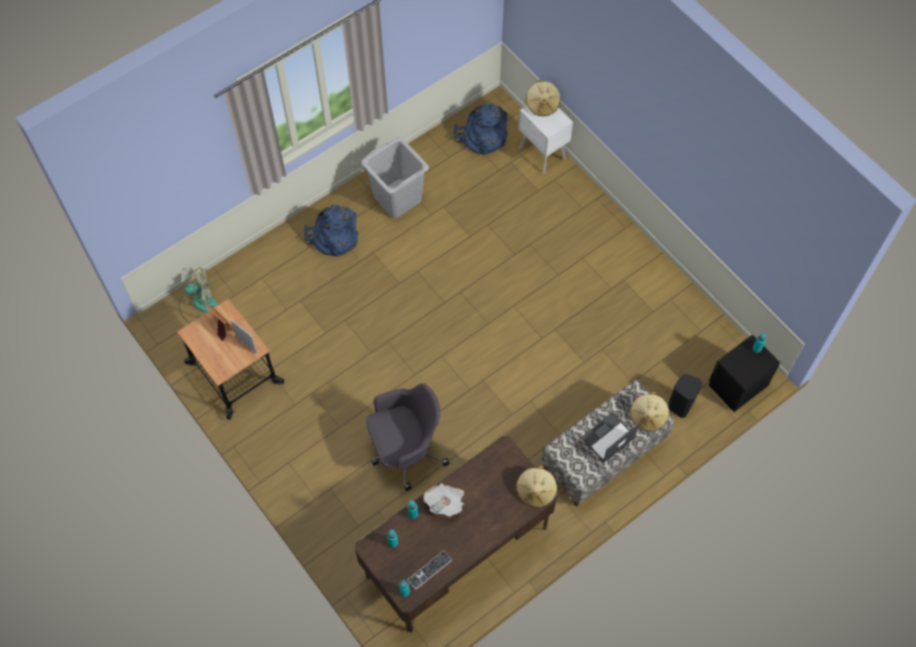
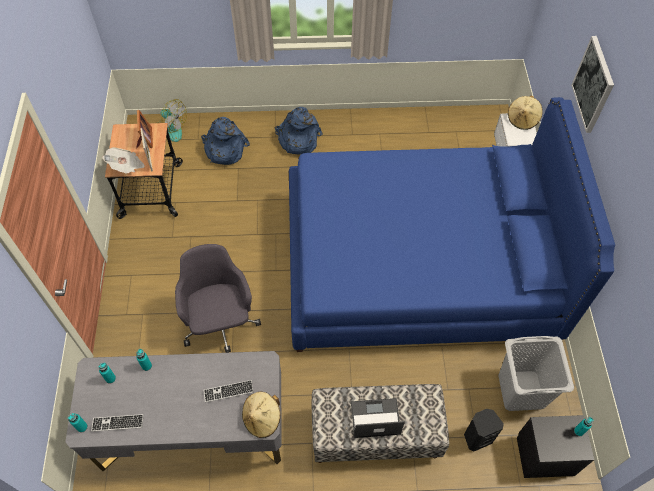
camera: 35 degrees right, 5 degrees down
brown desk [355,436,557,632] -> grey desk [65,351,282,471]
grey laundry basket [361,137,429,218] -> grey laundry basket moved to [498,336,574,411]
grey office chair [366,383,450,491] -> grey office chair turned 120 degrees counterclockwise [175,244,261,353]
newspaper [424,483,464,516] -> newspaper moved to [102,147,145,174]
blue backpack [454,103,507,155] -> blue backpack moved to [201,117,250,165]
beige hat [630,392,669,432] -> none
none -> keyboard [204,380,254,403]
none -> blue bed [289,97,615,352]
none -> picture [571,36,614,133]

